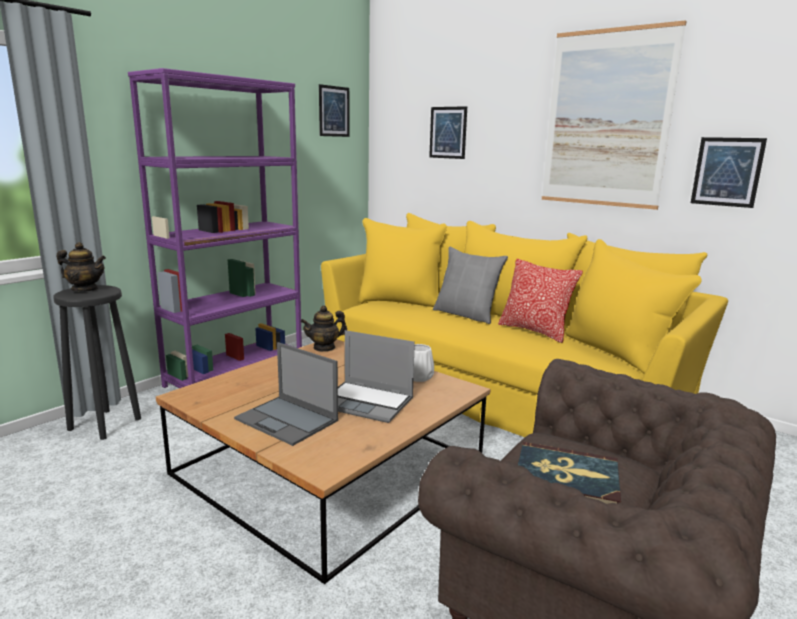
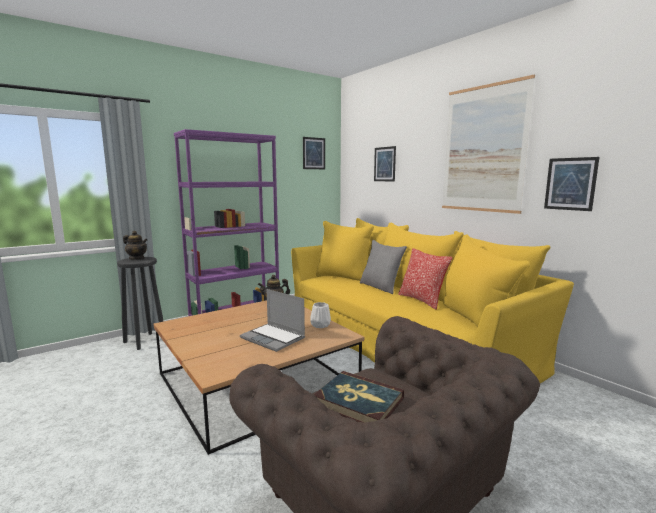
camera: 15 degrees right, 5 degrees down
laptop [234,342,338,446] -> none

